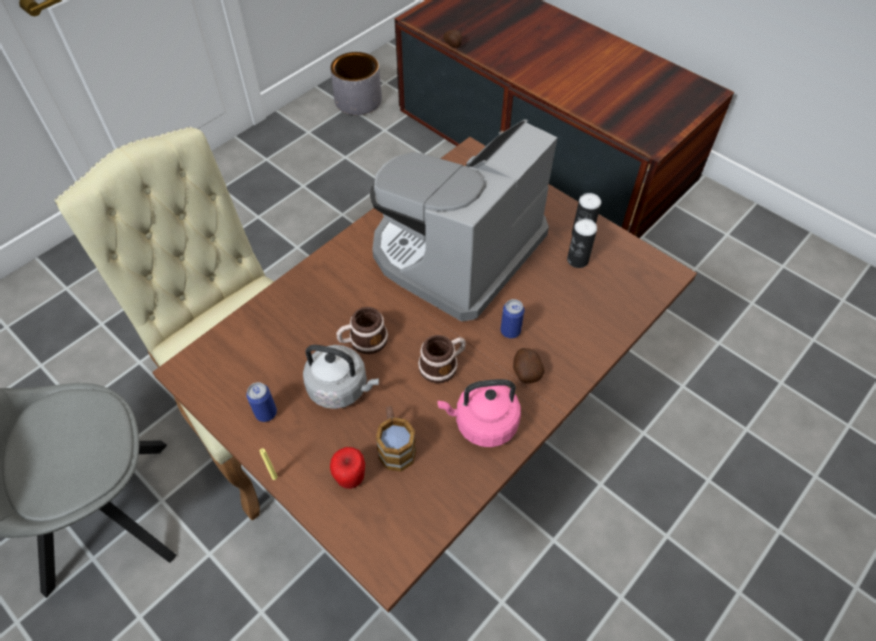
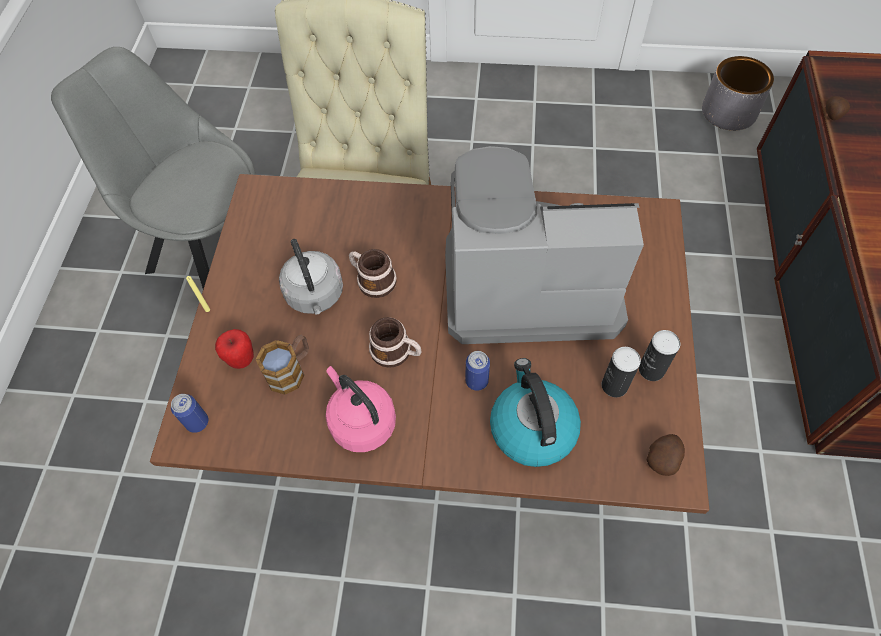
camera: 55 degrees right, 5 degrees up
can [246,382,277,422] -> can moved to [171,394,208,433]
potato [513,348,545,383] -> potato moved to [646,434,685,476]
none -> kettle [490,358,581,467]

